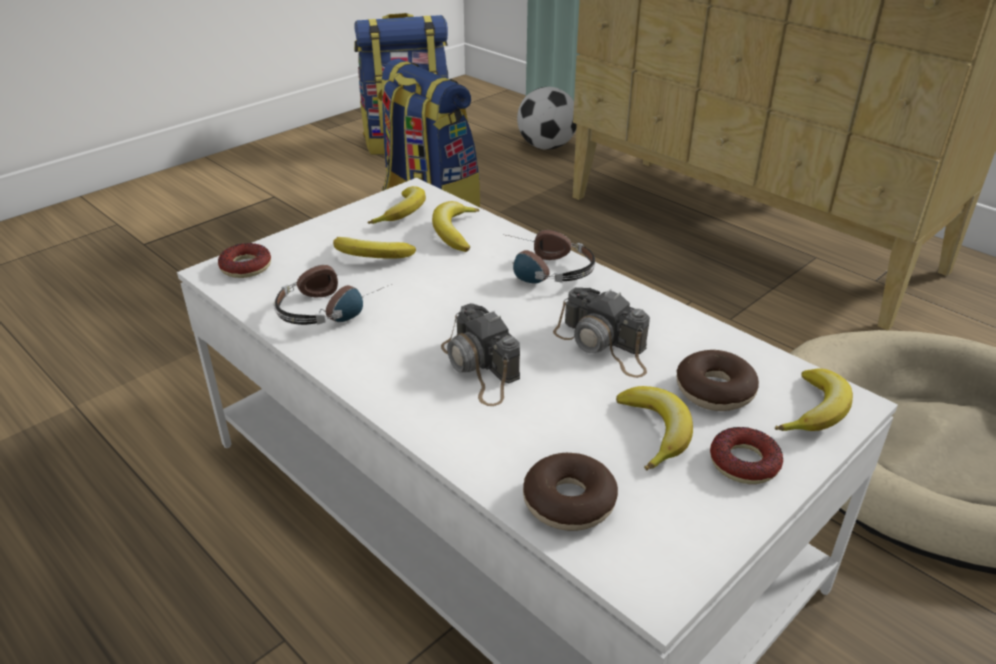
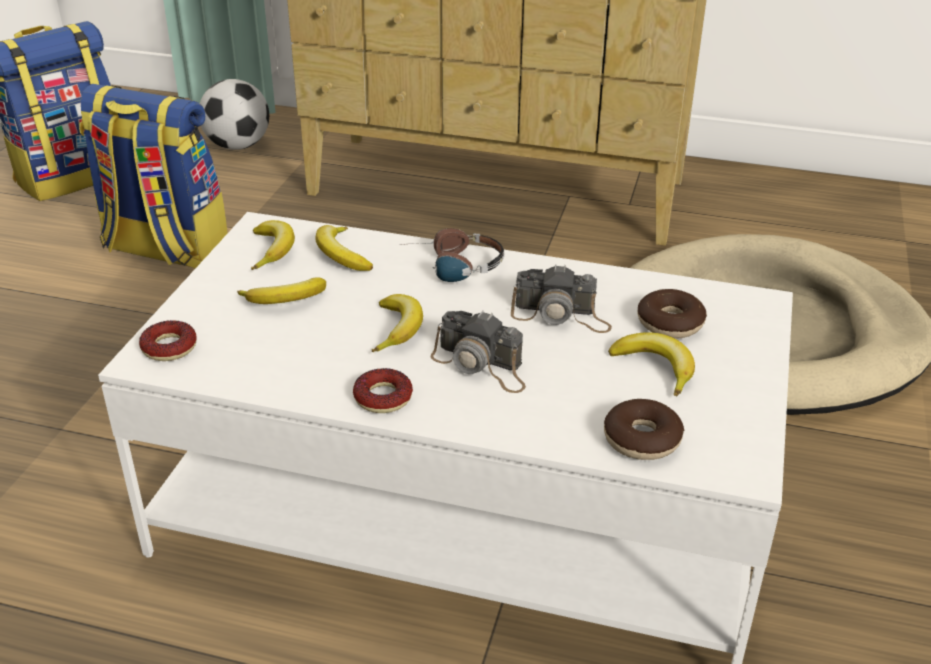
camera: 30 degrees left, 0 degrees up
headphones [274,265,392,325] -> none
donut [710,427,783,484] -> donut moved to [353,368,413,413]
banana [775,368,853,431] -> banana moved to [371,294,423,352]

